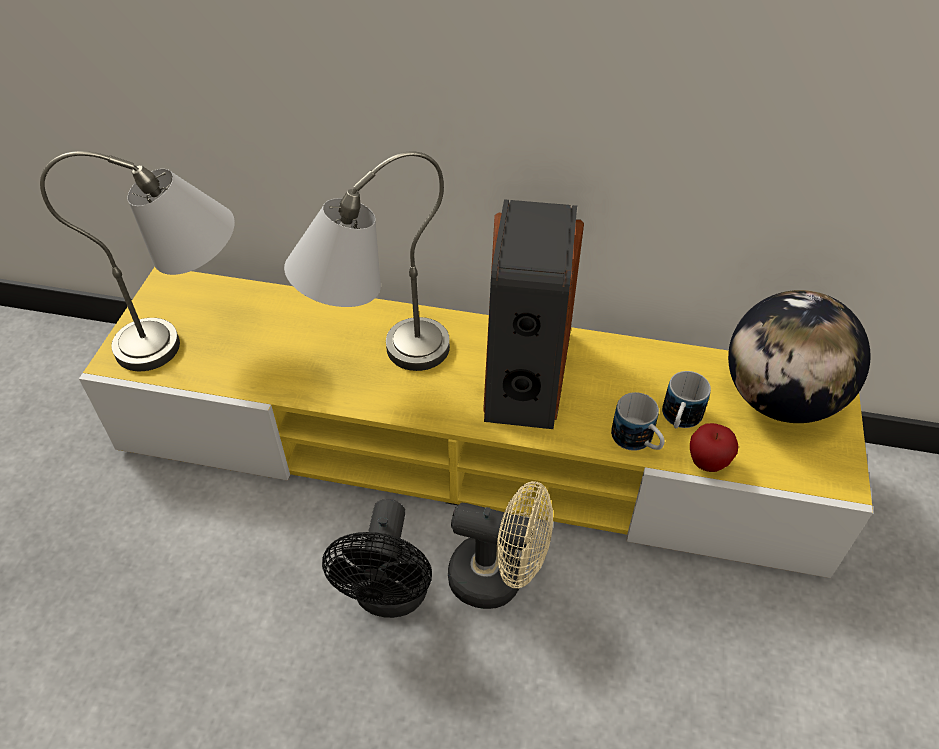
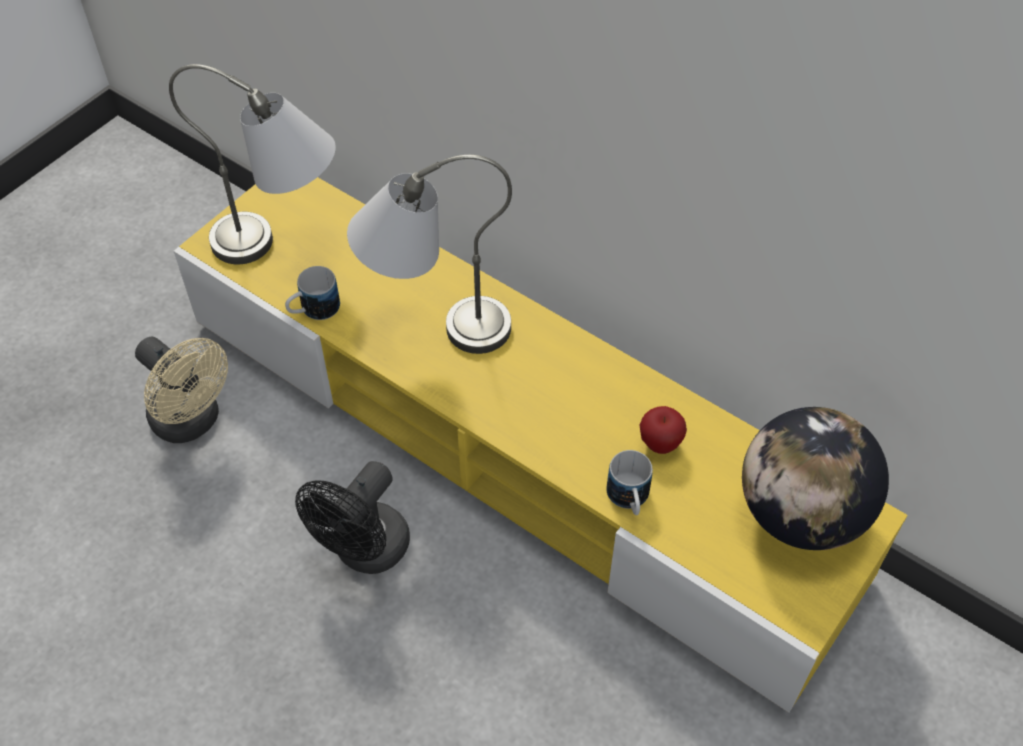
camera: 25 degrees right, 5 degrees up
beige fan [448,481,553,609] -> beige fan moved to [135,337,228,443]
speaker [483,199,584,429] -> none
mug [662,371,711,428] -> mug moved to [285,266,340,320]
apple [690,423,739,472] -> apple moved to [640,406,687,454]

